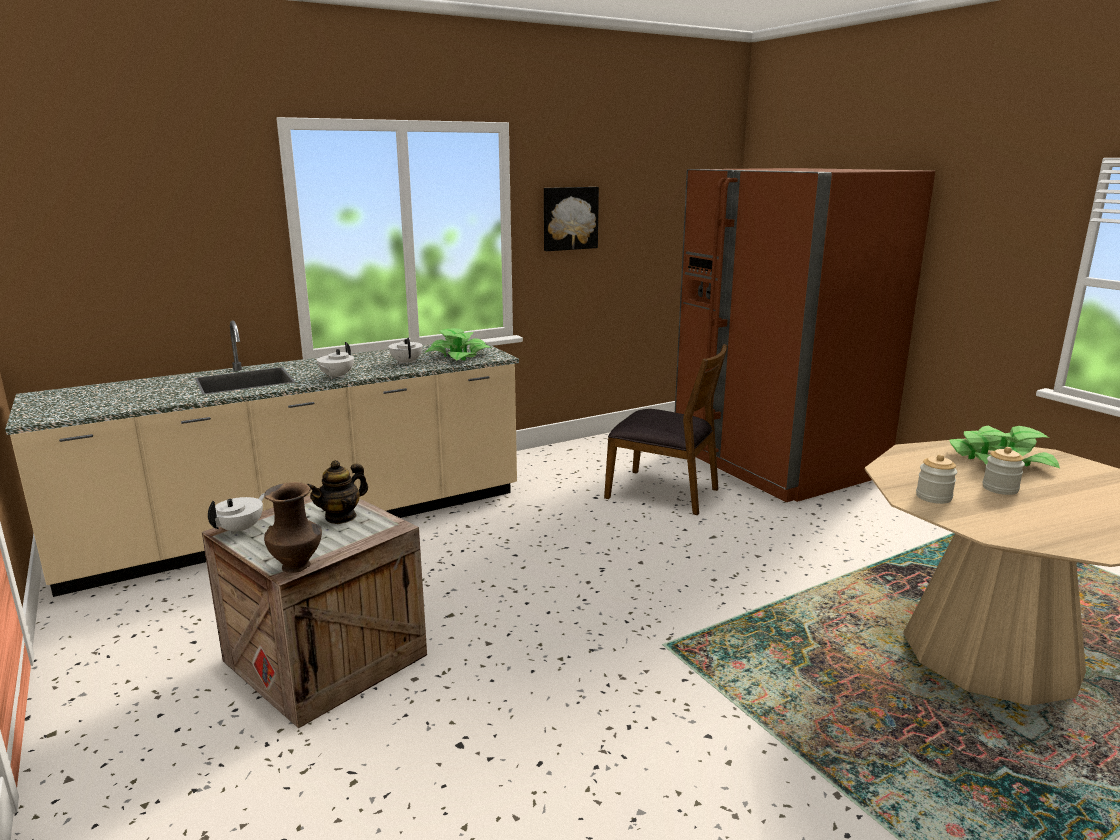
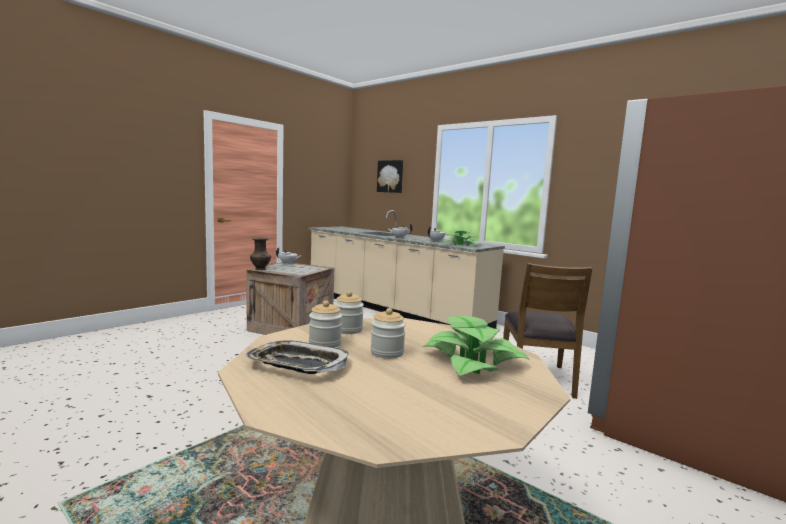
camera: 70 degrees right, 10 degrees down
teapot [307,460,368,524] -> none
picture [544,187,599,251] -> picture moved to [377,160,403,193]
none -> tray [245,340,349,374]
none -> jar [309,301,342,348]

